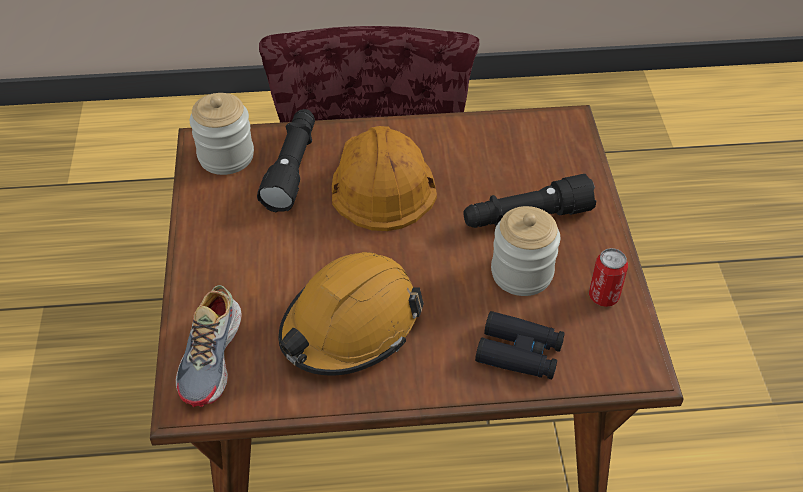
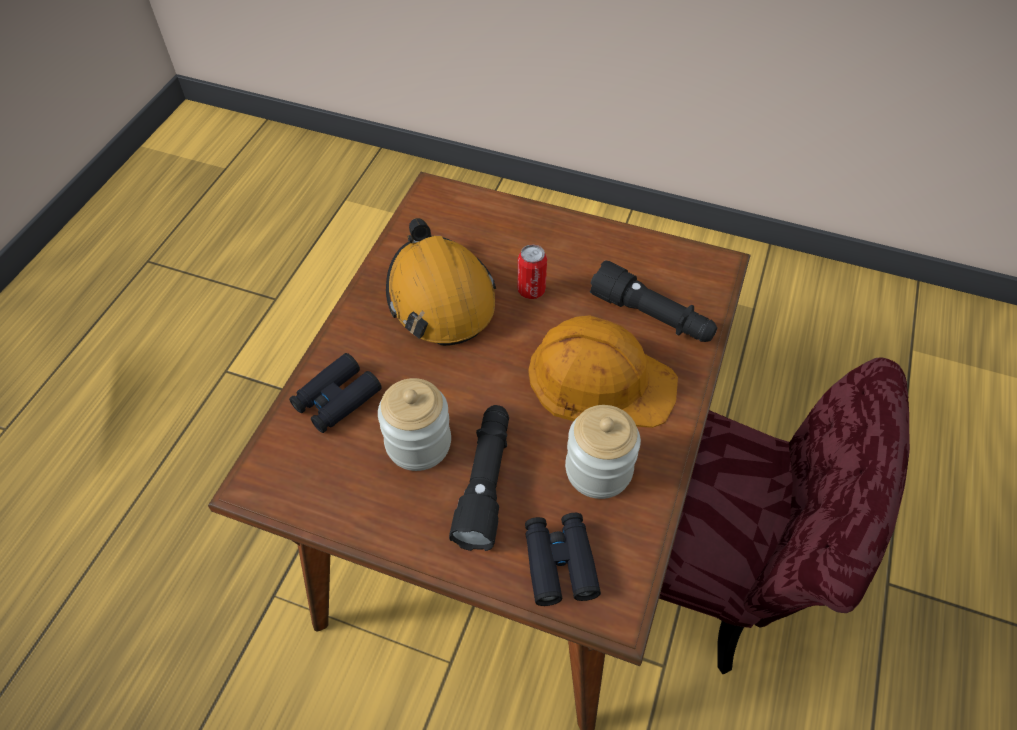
camera: 115 degrees right, 5 degrees up
shoe [176,285,242,407] -> none
jar [190,93,254,175] -> jar moved to [565,405,641,499]
can [589,248,628,307] -> can moved to [517,245,547,299]
none -> black binoculars [525,513,601,606]

